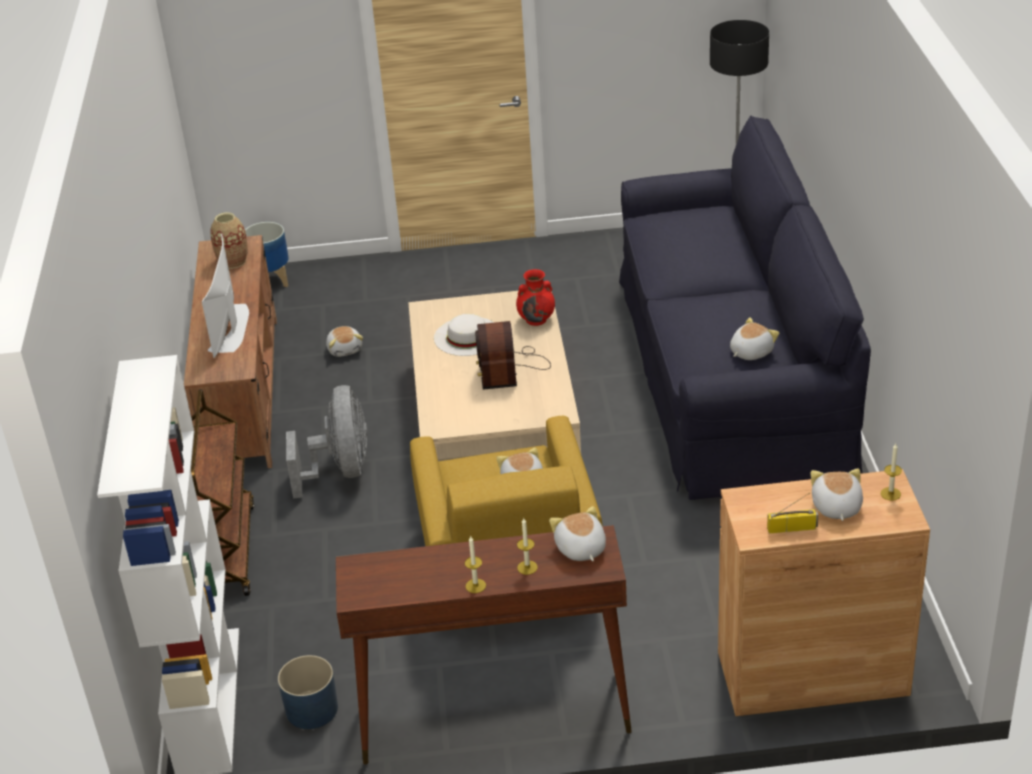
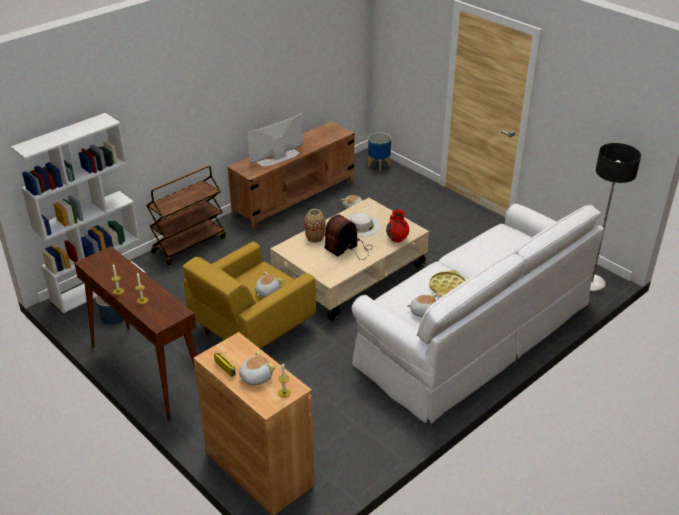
camera: 50 degrees right, 0 degrees up
vase [210,212,248,269] -> vase moved to [304,209,326,243]
grey fan [286,385,368,499] -> none
plush toy [549,506,606,561] -> none
black sofa [619,116,871,500] -> white sofa [352,203,604,424]
none -> yellow tray [429,270,466,297]

